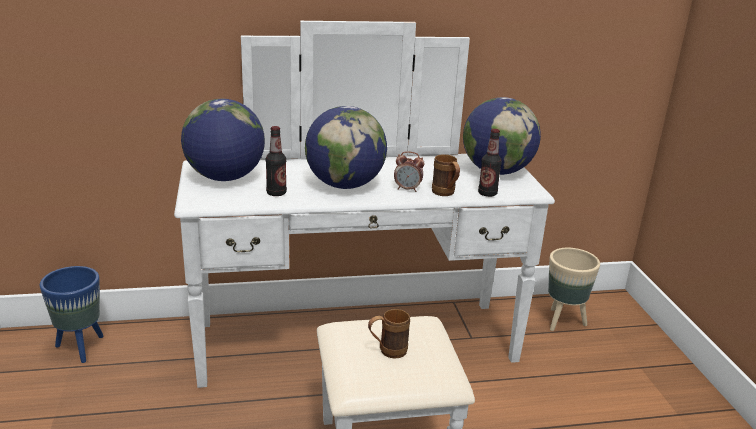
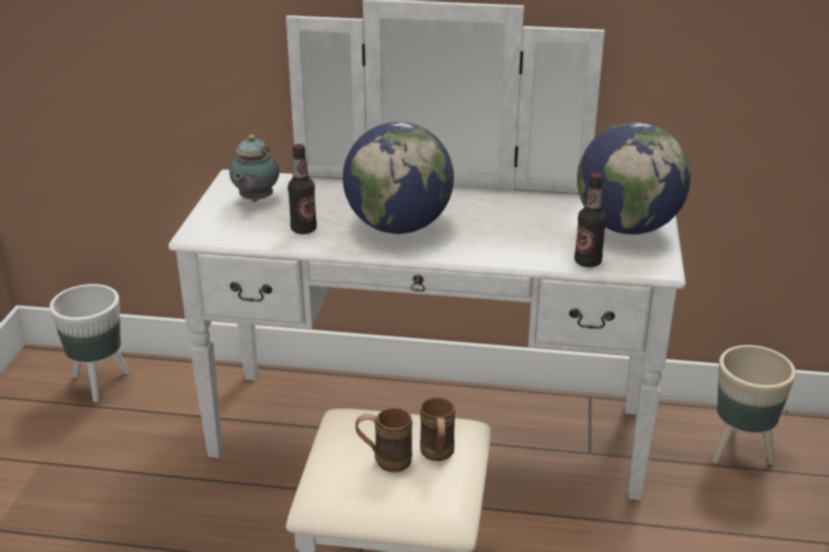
camera: 20 degrees right, 5 degrees up
blue planter [40,266,104,363] -> white planter [50,284,130,402]
globe [181,99,265,181] -> teapot [229,135,279,202]
alarm clock [394,151,425,192] -> none
brown mug [432,154,460,196] -> brown mug moved to [420,397,455,461]

